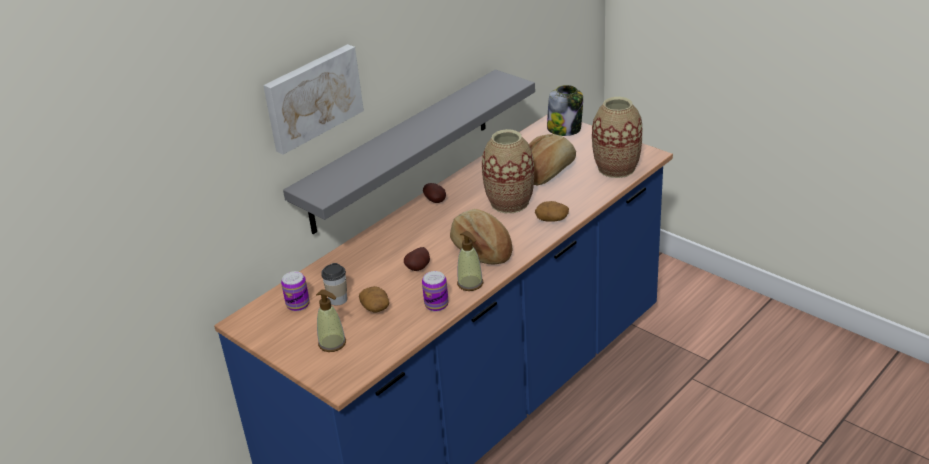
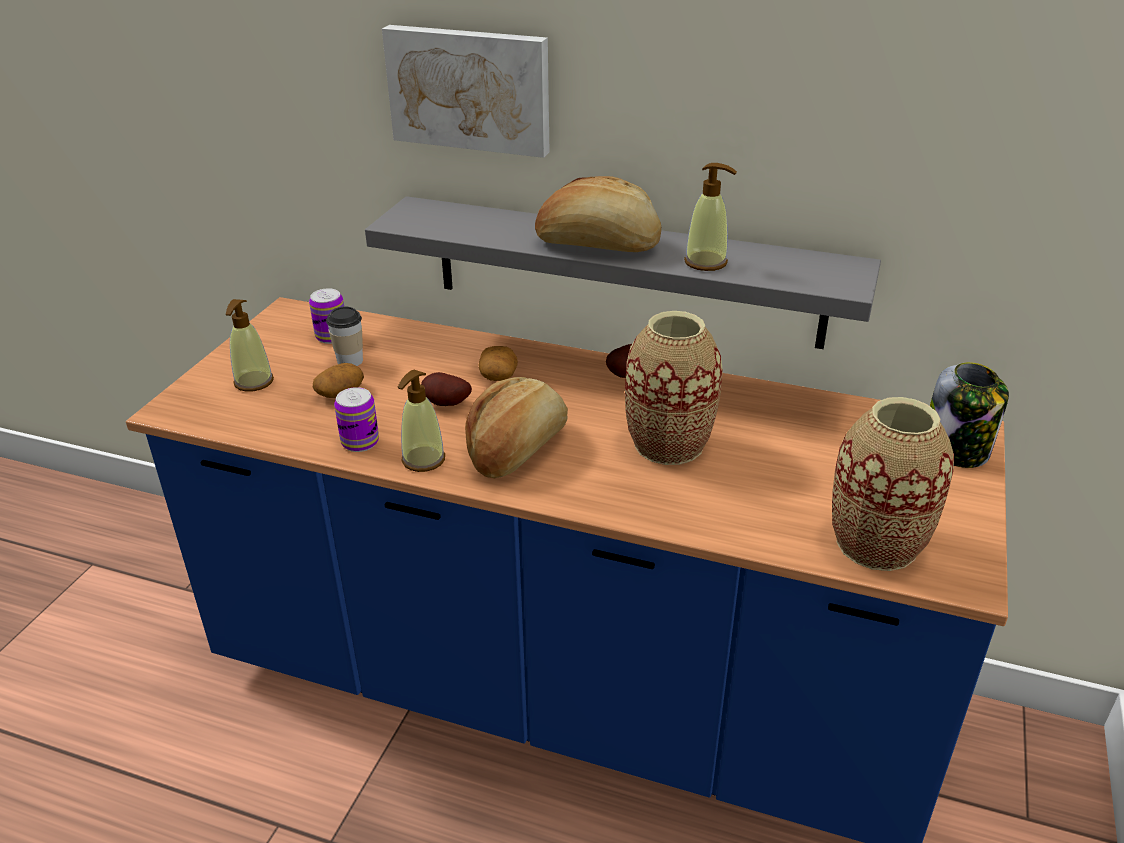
camera: 65 degrees right, 0 degrees up
bread [529,134,576,185] -> bread moved to [535,176,661,252]
potato [535,201,569,222] -> potato moved to [479,346,518,381]
none -> soap dispenser [684,163,737,271]

